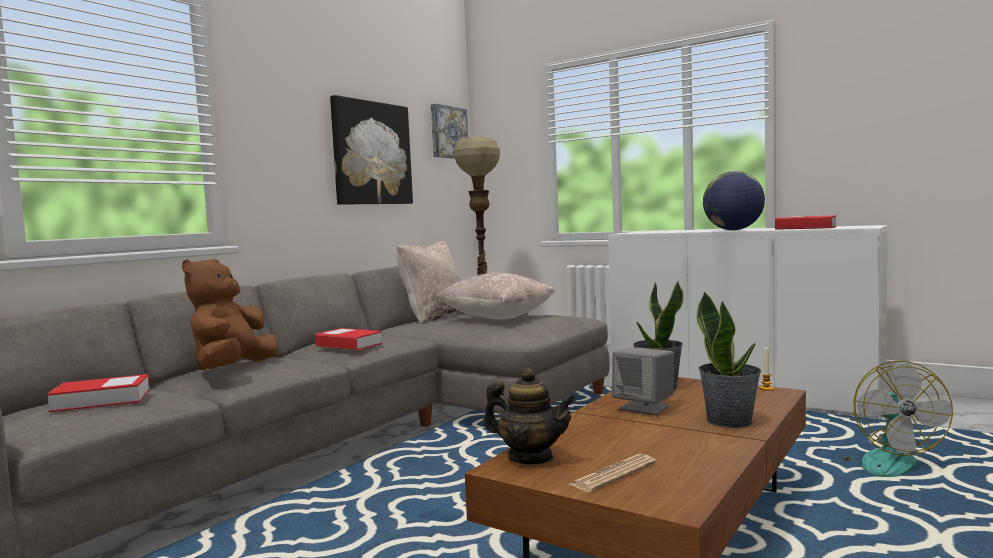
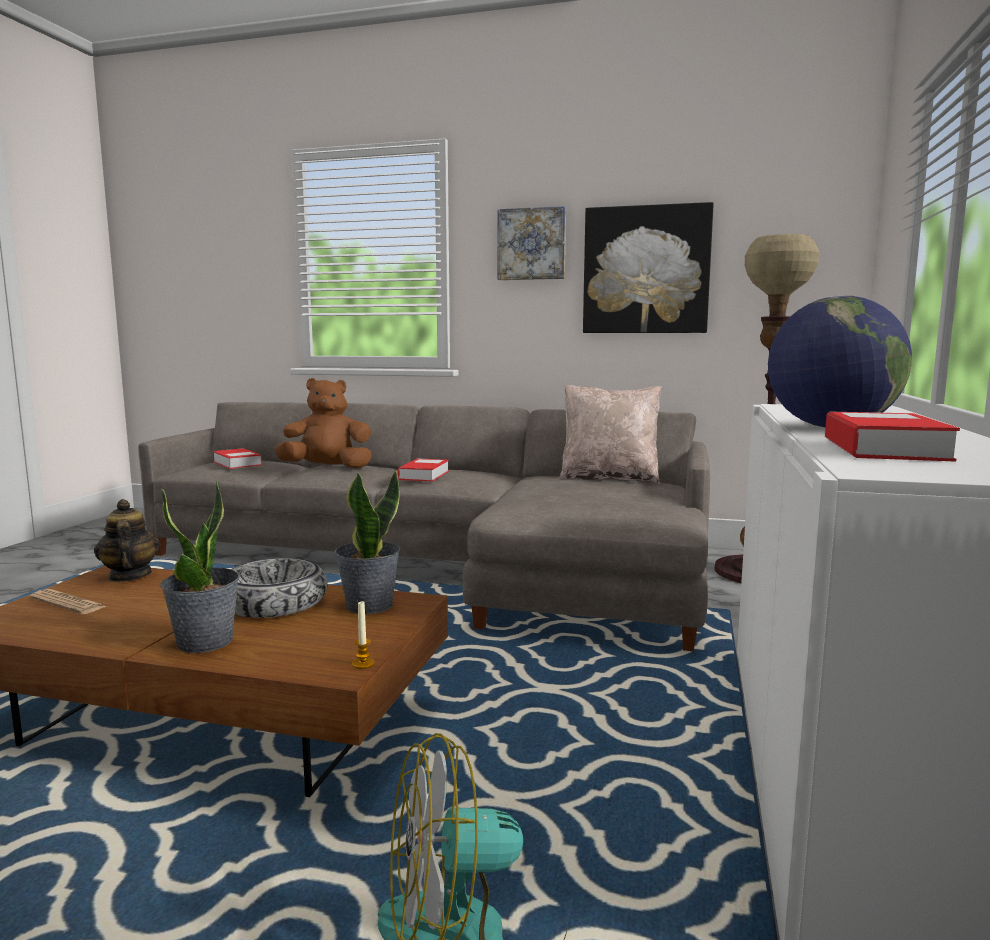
camera: 70 degrees right, 5 degrees up
picture [431,104,468,159] -> picture moved to [497,206,566,280]
beige pillow [438,272,555,319] -> none
teapot [484,368,576,464] -> teapot turned 150 degrees clockwise [94,499,160,582]
grey speaker [612,348,674,415] -> bowl [232,558,328,618]

